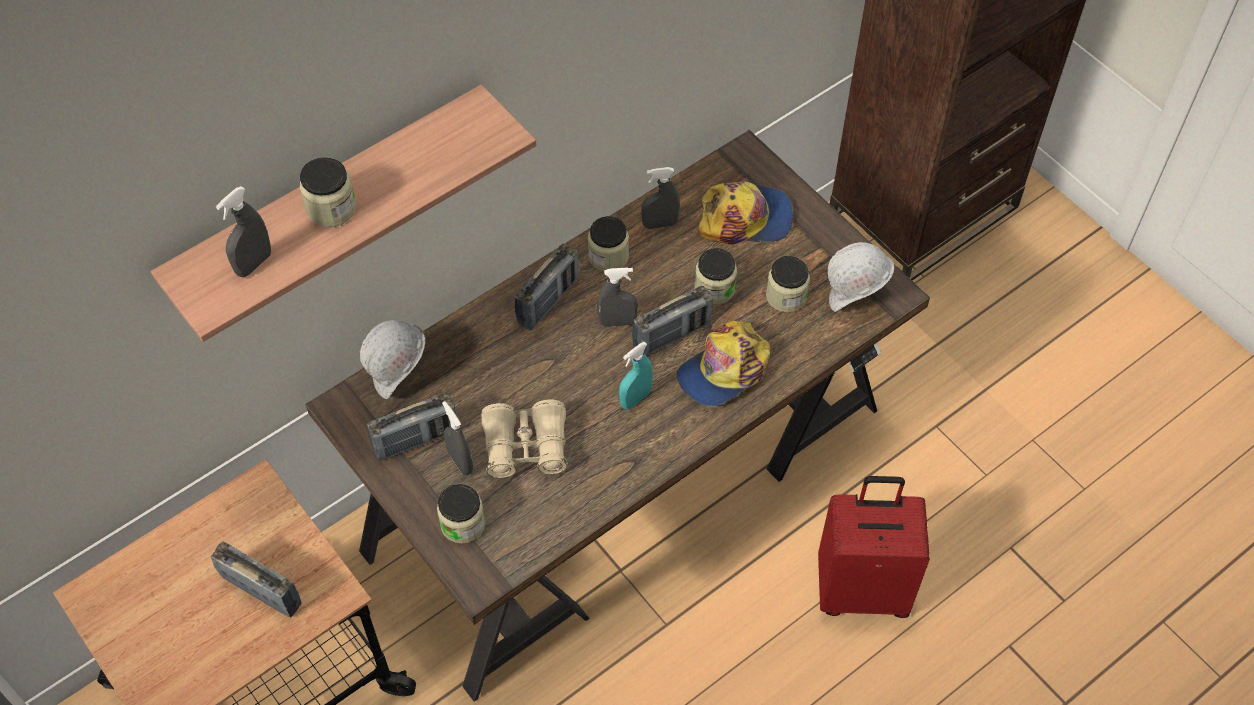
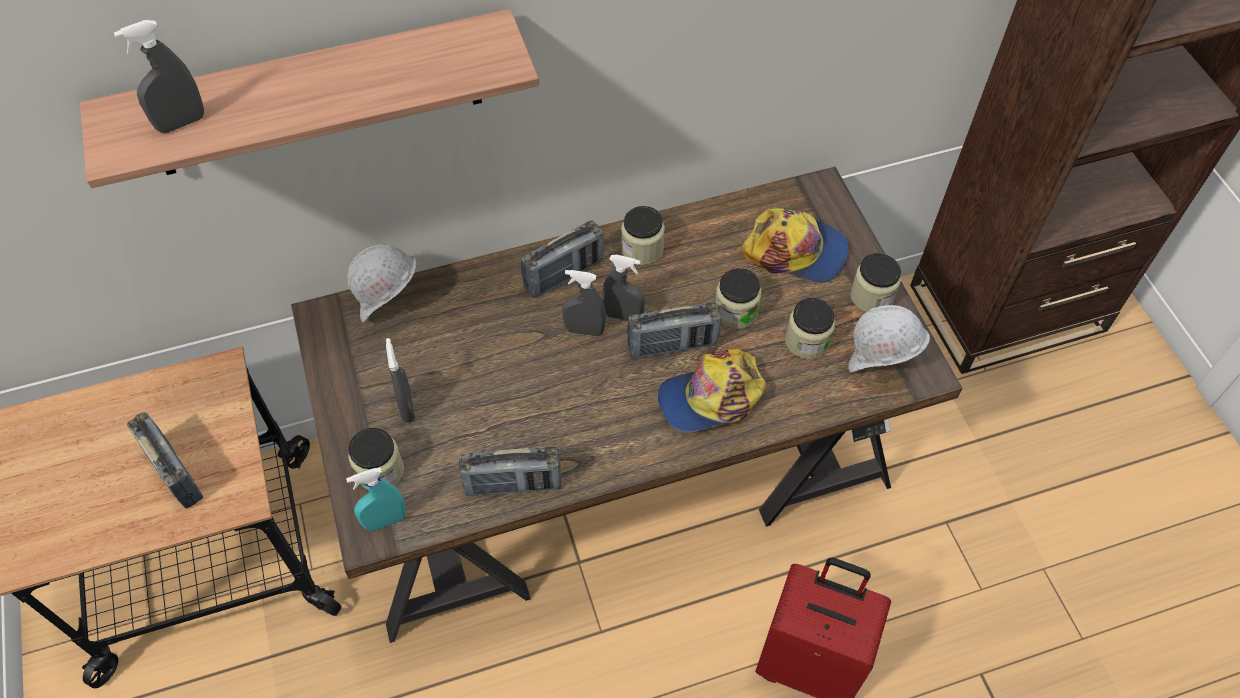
camera: 20 degrees right, 0 degrees up
jar [300,157,356,227] -> jar moved to [850,253,901,312]
radio [367,393,457,461] -> radio moved to [459,446,561,496]
beige binoculars [481,399,568,479] -> none
turquoise spray bottle [619,342,653,410] -> turquoise spray bottle moved to [346,467,406,531]
grey spray bottle [641,167,680,229] -> grey spray bottle moved to [562,270,606,336]

